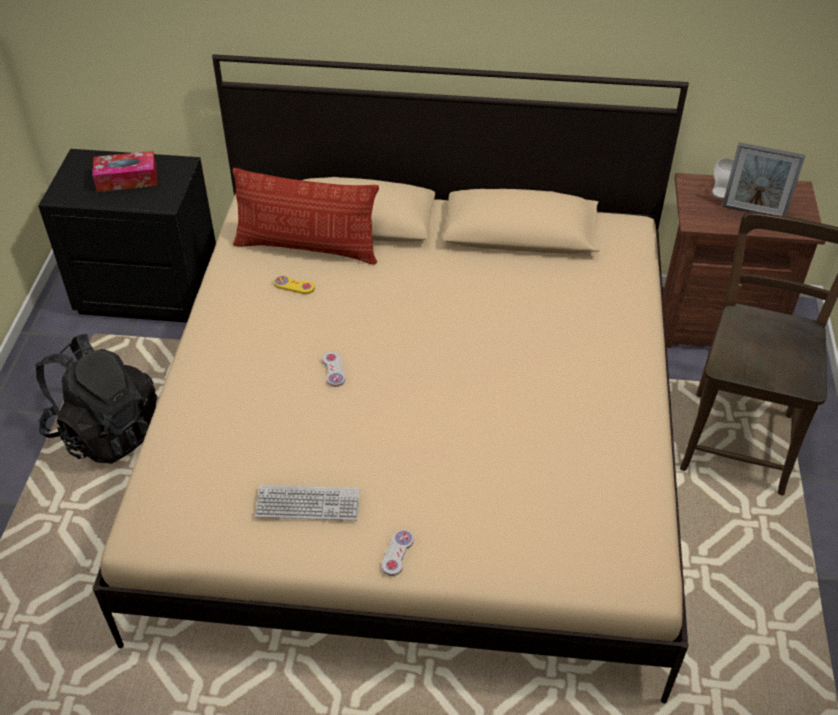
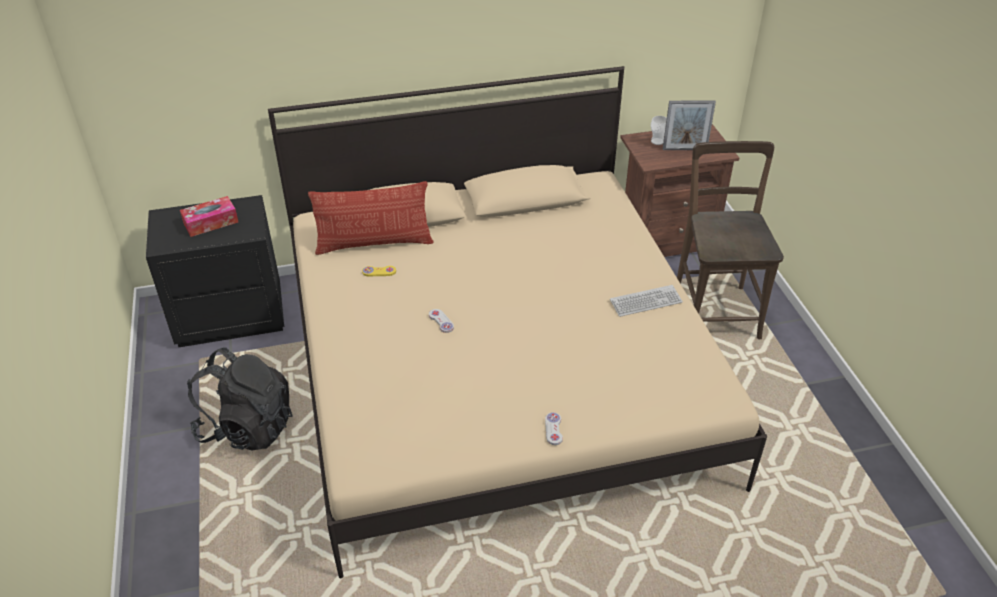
camera: 20 degrees left, 5 degrees down
keyboard [255,485,360,521] -> keyboard moved to [610,285,683,317]

